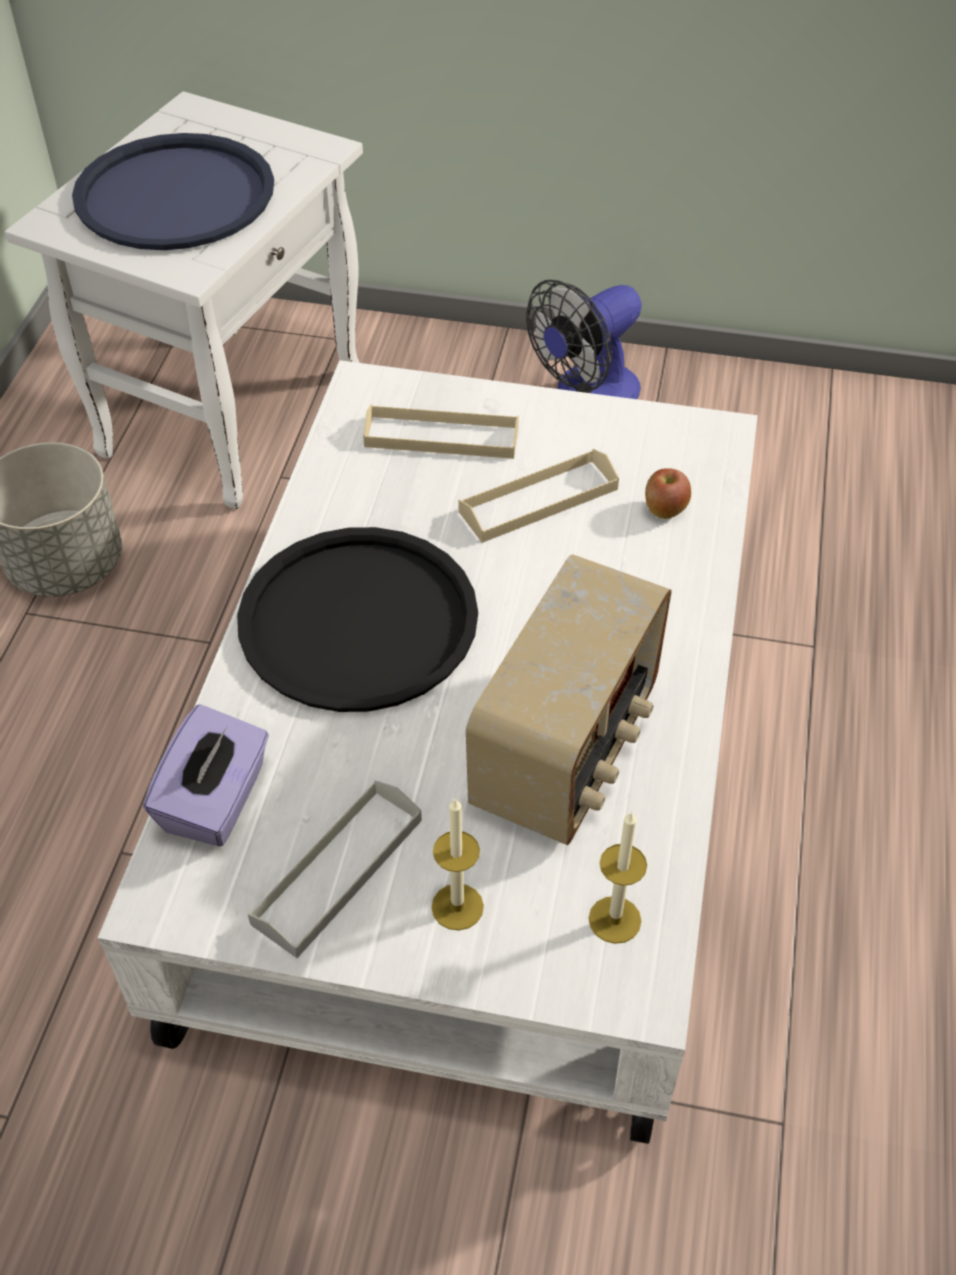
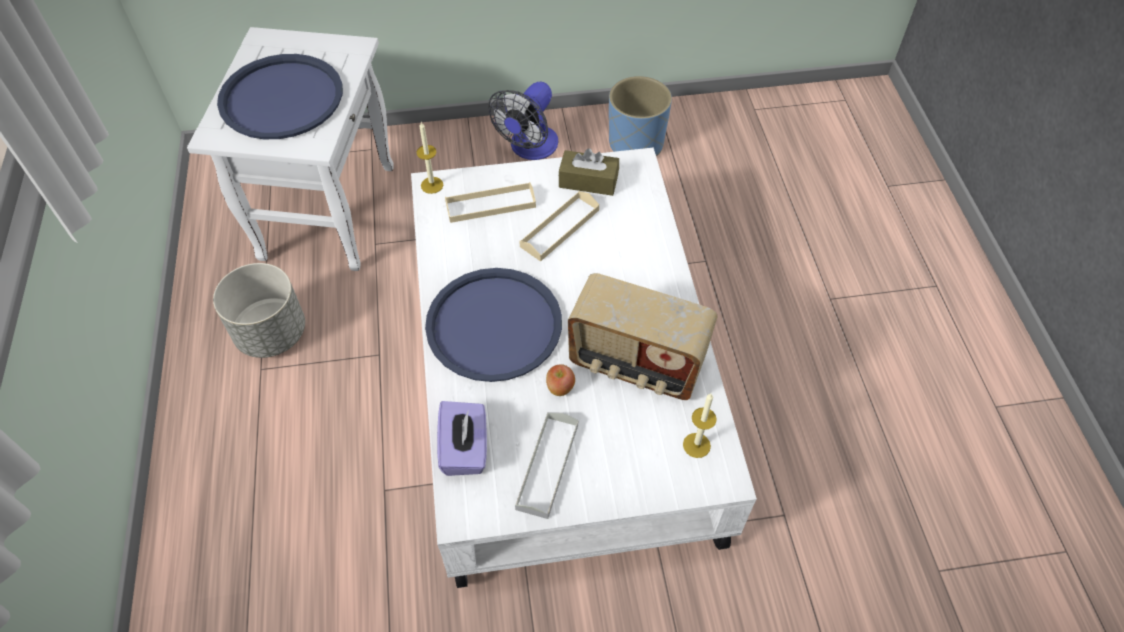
camera: 20 degrees left, 5 degrees up
black tray [237,527,478,712] -> blue tray [425,268,562,382]
candle [431,798,484,931] -> candle moved to [416,122,443,194]
radio [466,554,671,845] -> radio turned 105 degrees clockwise [568,273,718,400]
apple [645,468,691,519] -> apple moved to [546,364,575,396]
none -> brown tissue box [559,148,619,196]
none -> blue planter [609,76,672,156]

